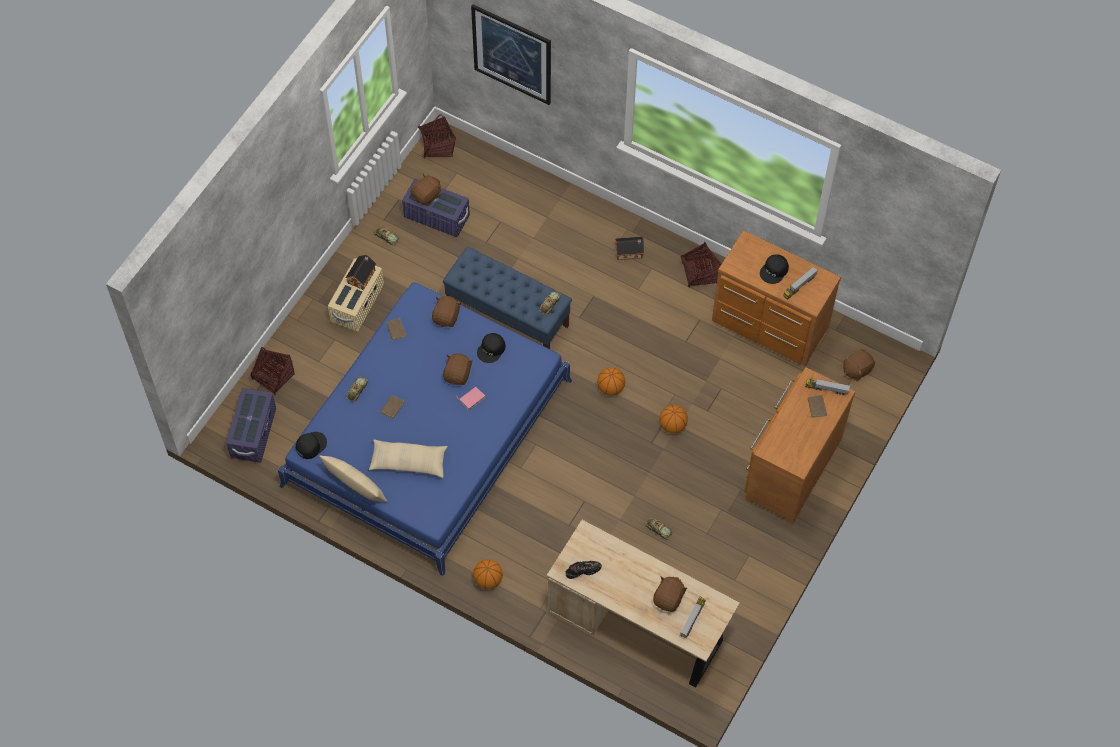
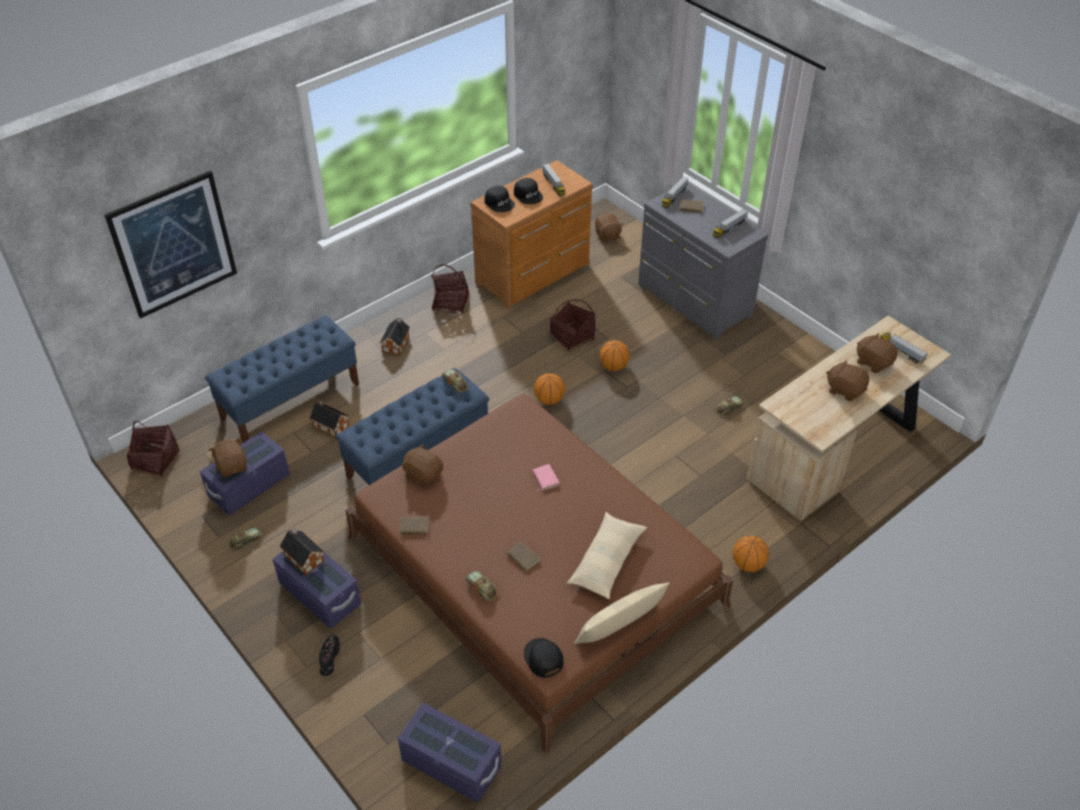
camera: 70 degrees left, 15 degrees down
basket [251,347,295,395] -> basket moved to [550,299,595,351]
blue bed [278,282,572,576] -> brown bed [346,394,734,753]
beige storage box [328,258,384,332] -> purple storage box [273,551,362,629]
brown plush toy [443,353,473,385] -> brown plush toy moved to [826,359,869,401]
black cap [477,333,505,363] -> black cap moved to [485,186,515,212]
black shoe [565,561,602,579] -> black shoe moved to [319,634,340,676]
brown dresser [744,367,856,524] -> grey dresser [638,185,768,340]
none -> blue bench [205,315,359,443]
none -> toy house [309,400,349,438]
none -> toy truck [713,209,748,238]

